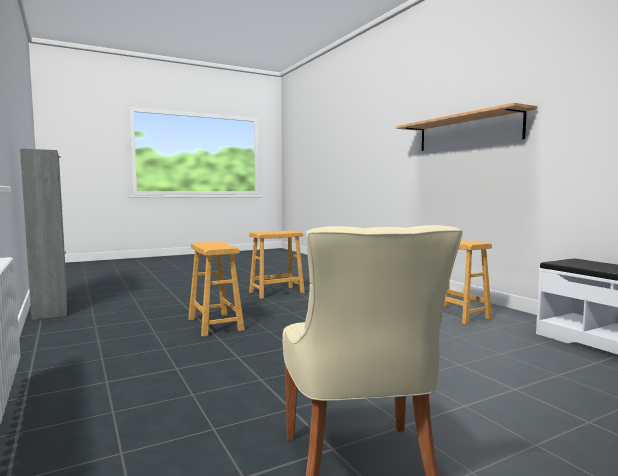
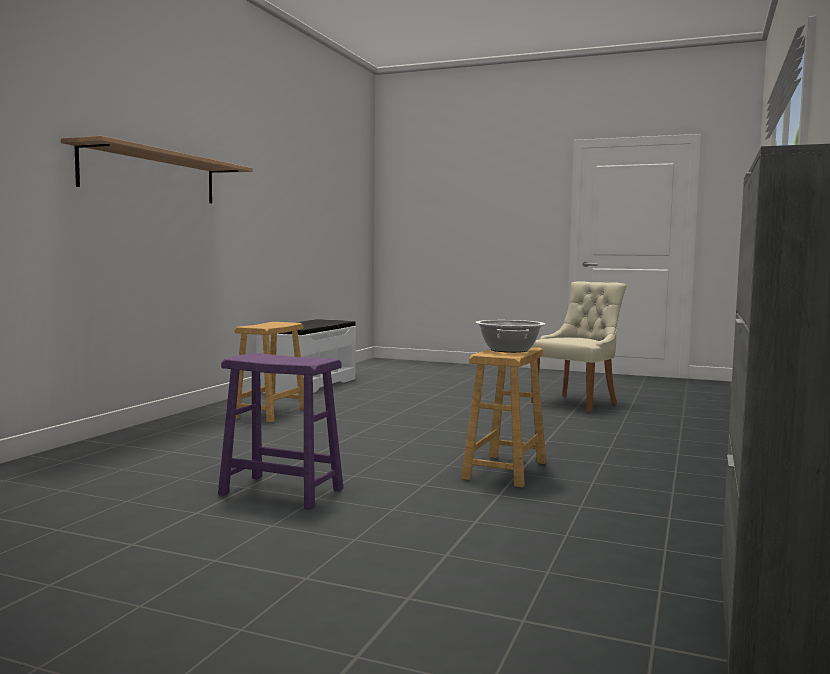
camera: 130 degrees left, 0 degrees up
brown stool [249,230,305,299] -> purple stool [218,353,343,509]
none -> cooking pot [475,320,545,353]

